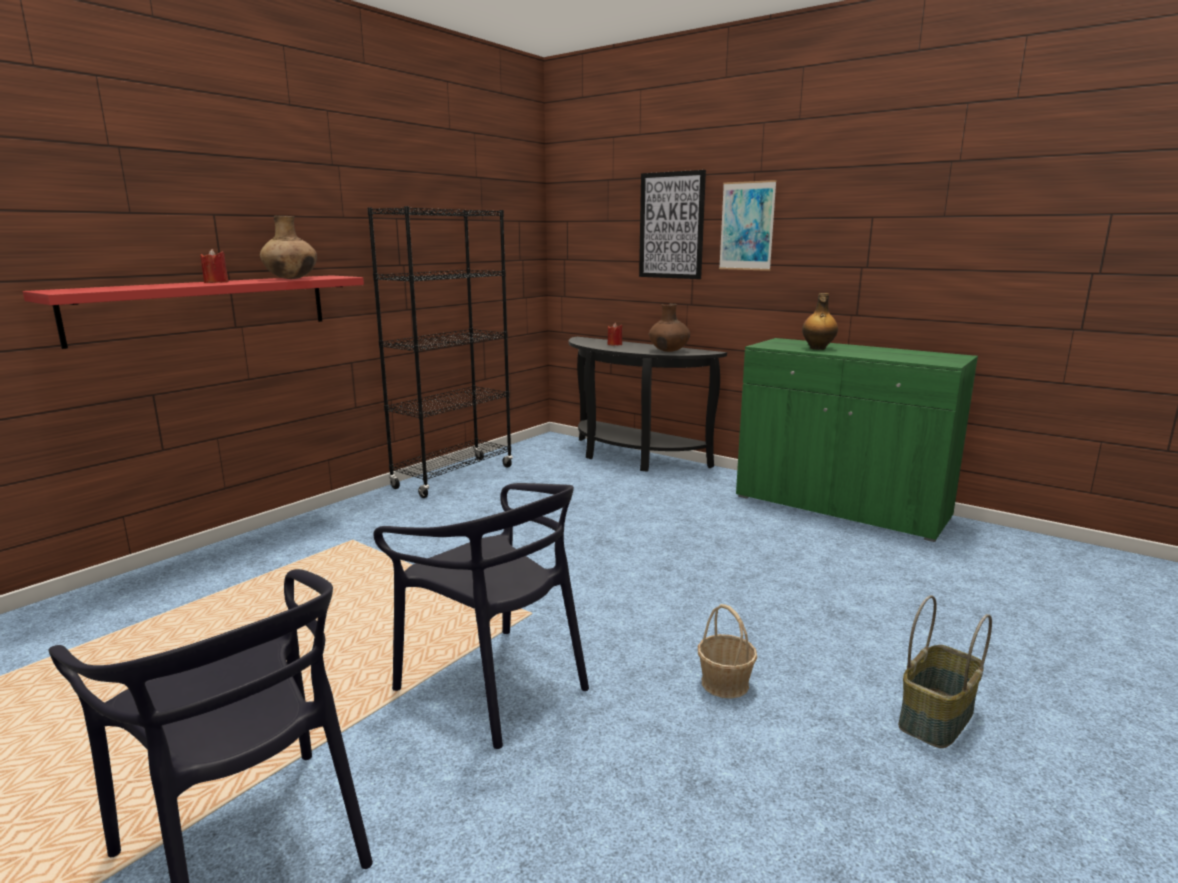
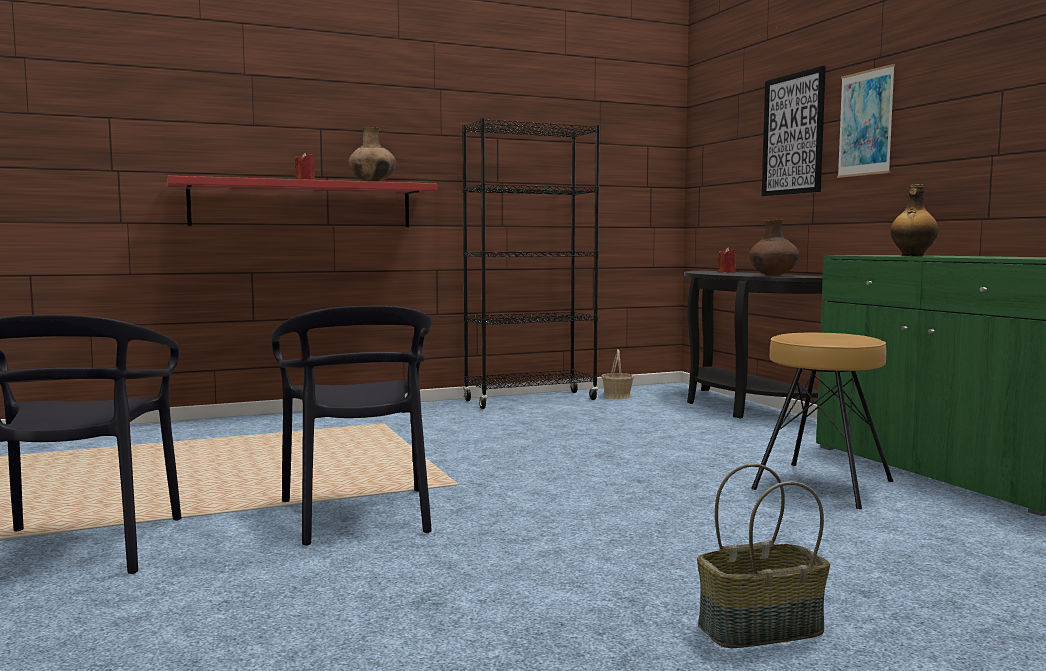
camera: 30 degrees right, 10 degrees down
basket [698,604,757,699] -> basket moved to [601,349,634,399]
none -> brown stool [751,332,894,509]

